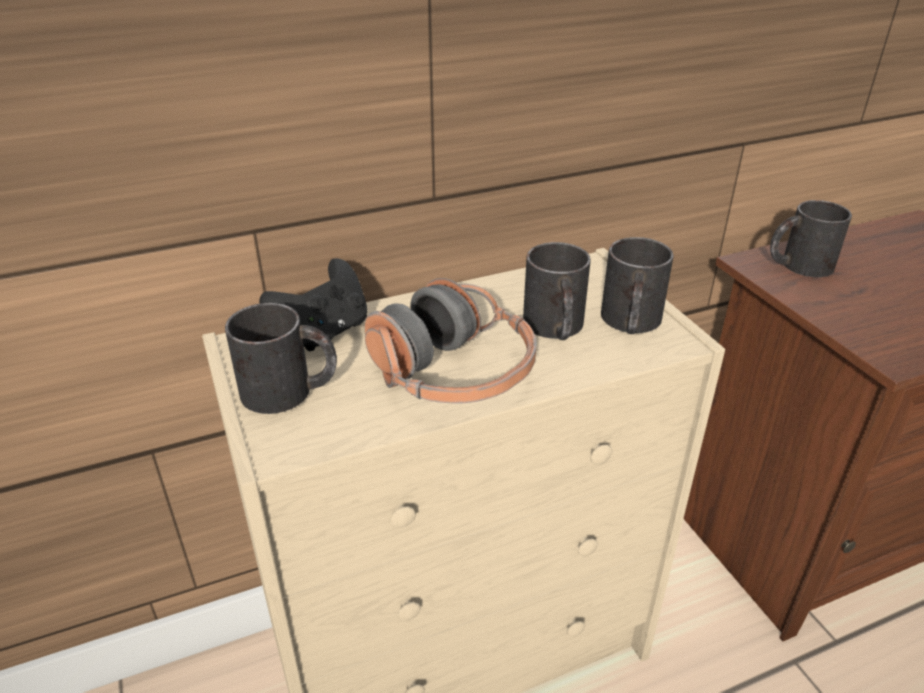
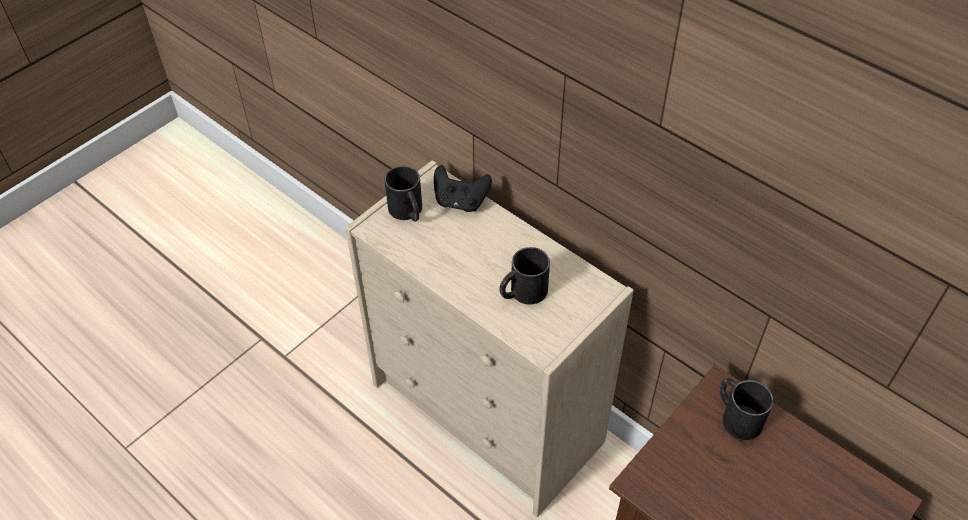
camera: 65 degrees right, 15 degrees up
headphones [365,278,537,404] -> none
black mug [601,237,674,334] -> none

